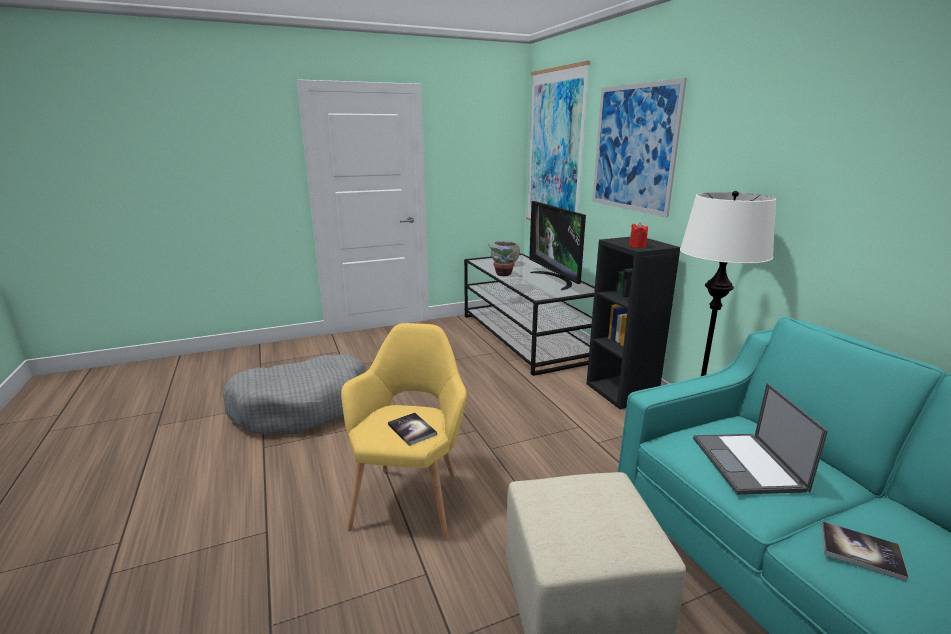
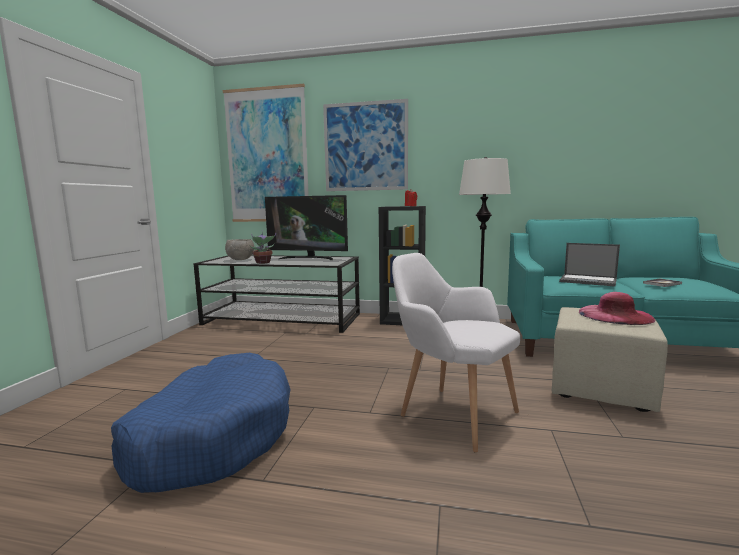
camera: 55 degrees left, 10 degrees down
grey dog bed [223,354,366,435] -> blue dog bed [111,353,290,493]
yellow armchair [341,323,467,541] -> white armchair [392,253,520,453]
book [388,413,437,446] -> none
none -> pink hat [579,292,655,325]

